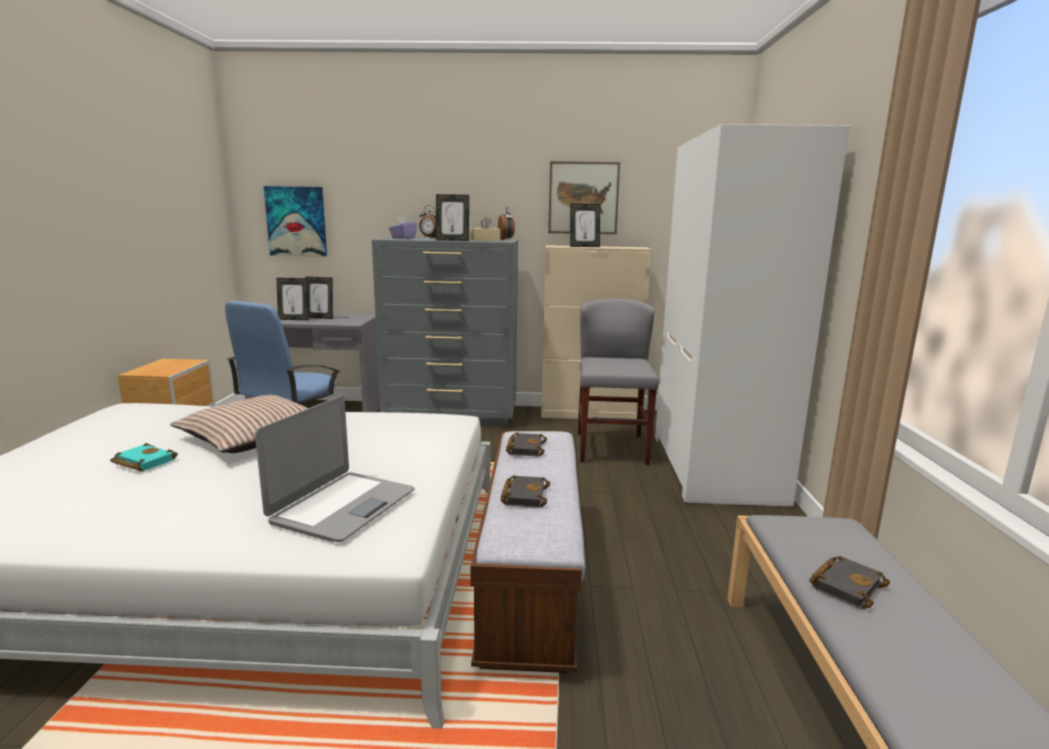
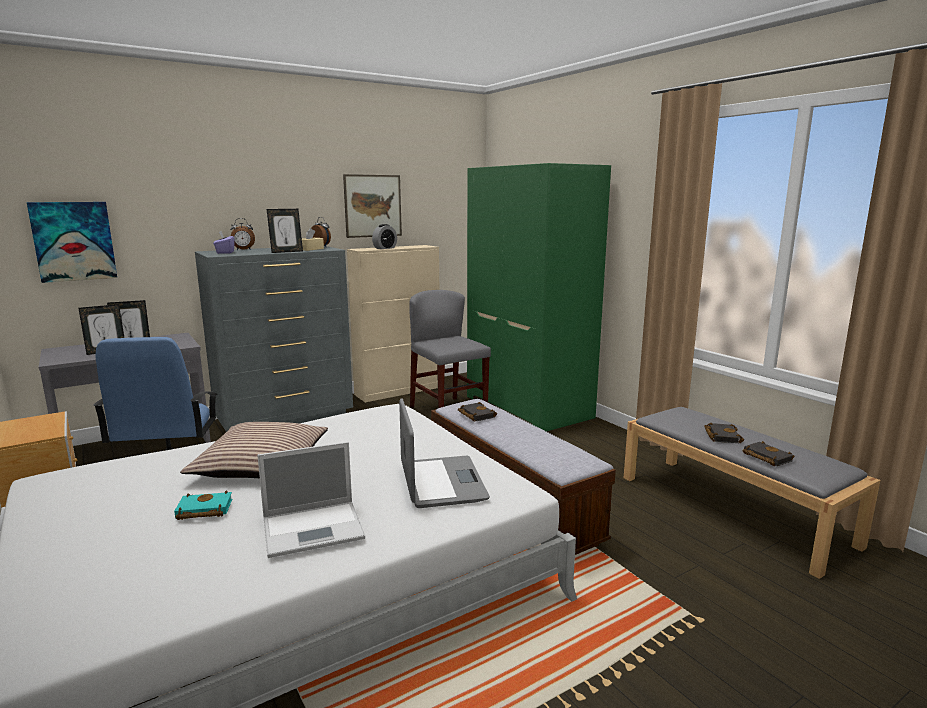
camera: 35 degrees left, 0 degrees up
black book [500,475,550,508] -> black book moved to [742,441,795,466]
picture frame [570,203,600,247] -> alarm clock [372,224,397,249]
white wardrobe [655,124,850,507] -> green wardrobe [467,163,611,431]
none -> laptop [257,442,365,558]

